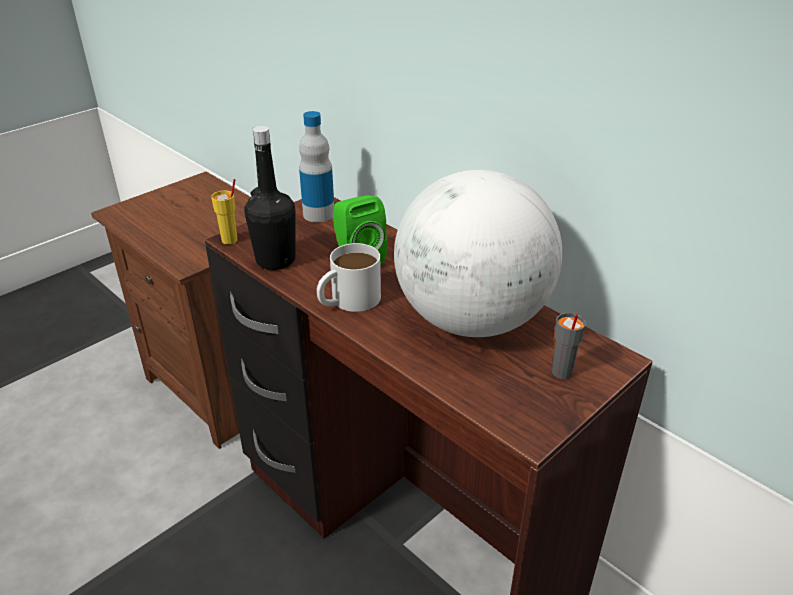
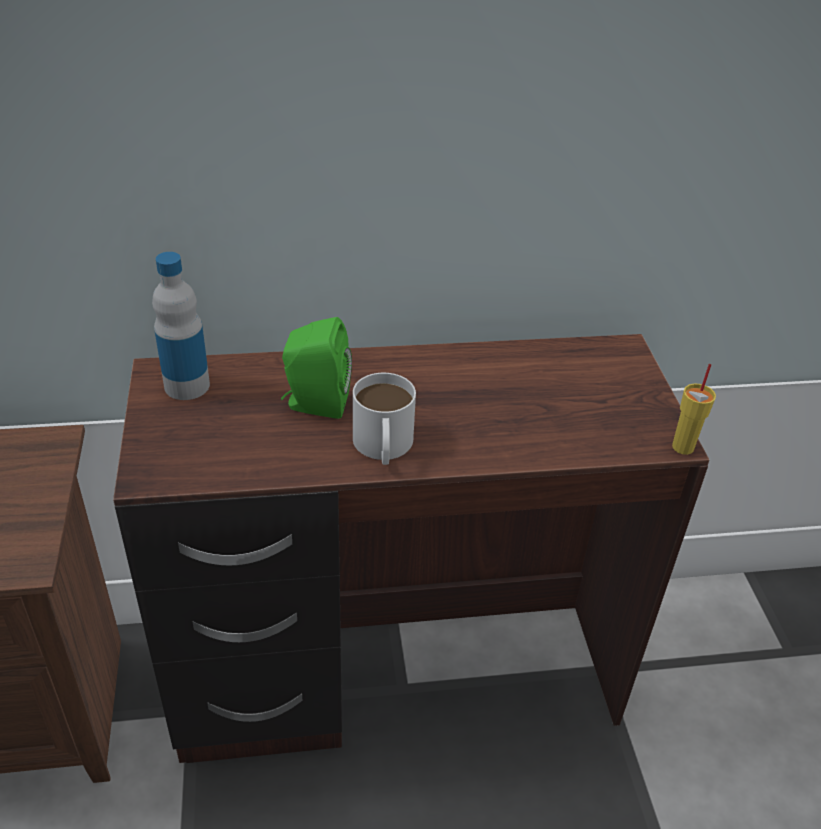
camera: 55 degrees left, 5 degrees up
yellow cup [211,179,237,244] -> yellow cup moved to [672,364,716,455]
black bottle [244,126,295,270] -> none
globe [394,170,562,337] -> none
grey cup [552,313,586,379] -> none

